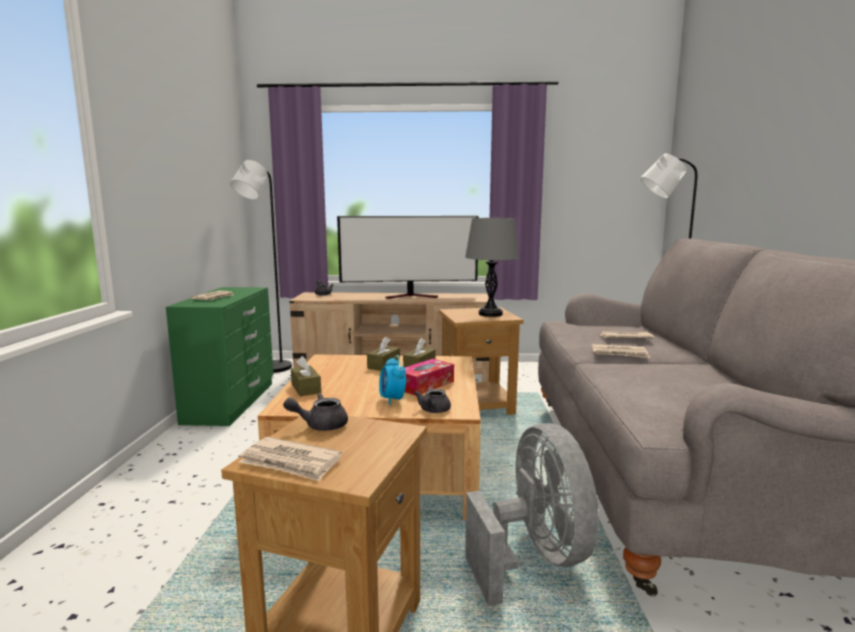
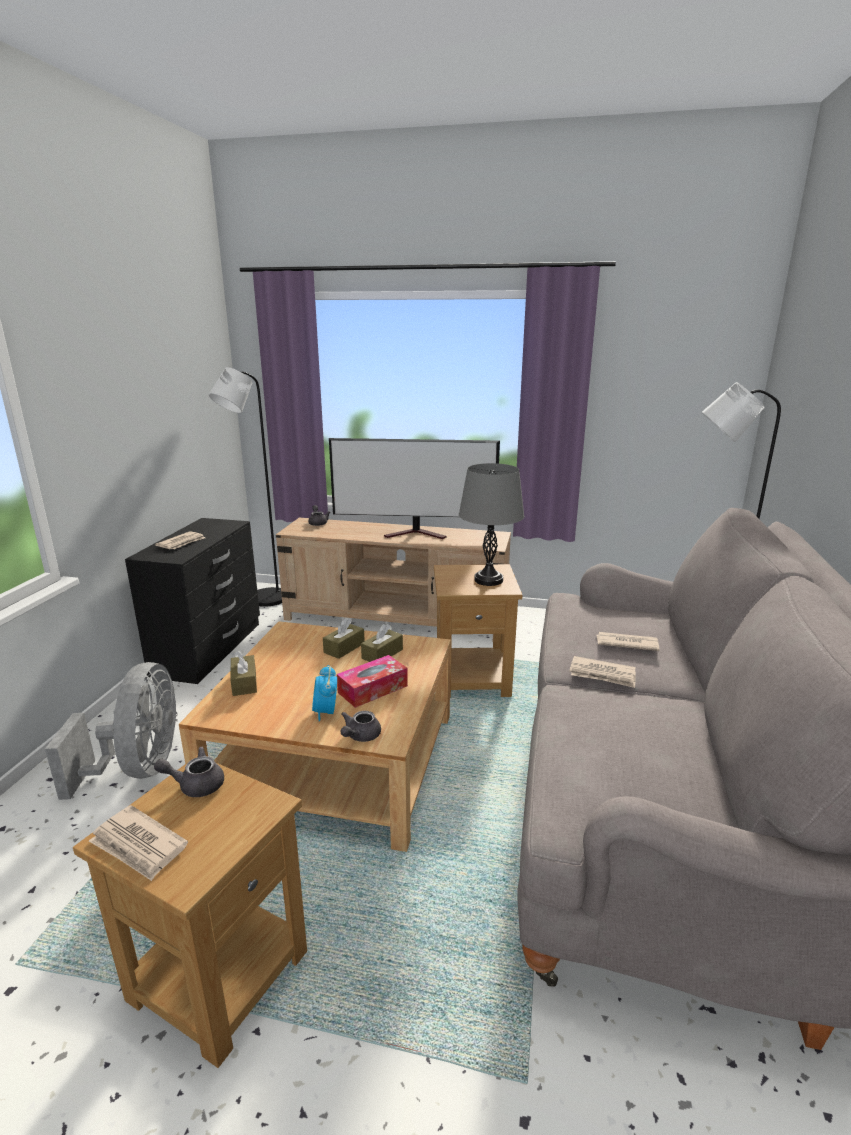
camera: 10 degrees right, 10 degrees up
green dresser [166,287,273,426] -> black dresser [125,518,260,684]
grey fan [465,423,599,606] -> grey fan moved to [45,662,178,800]

